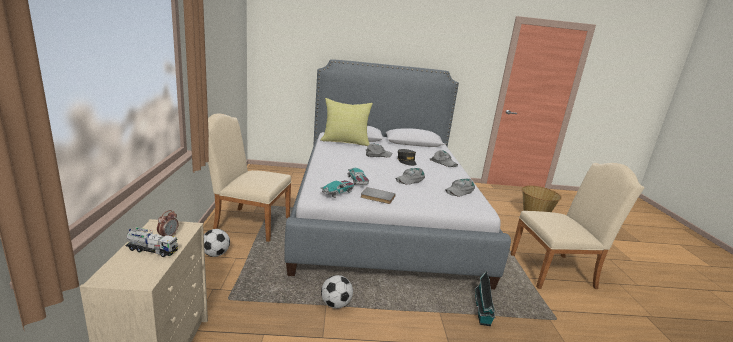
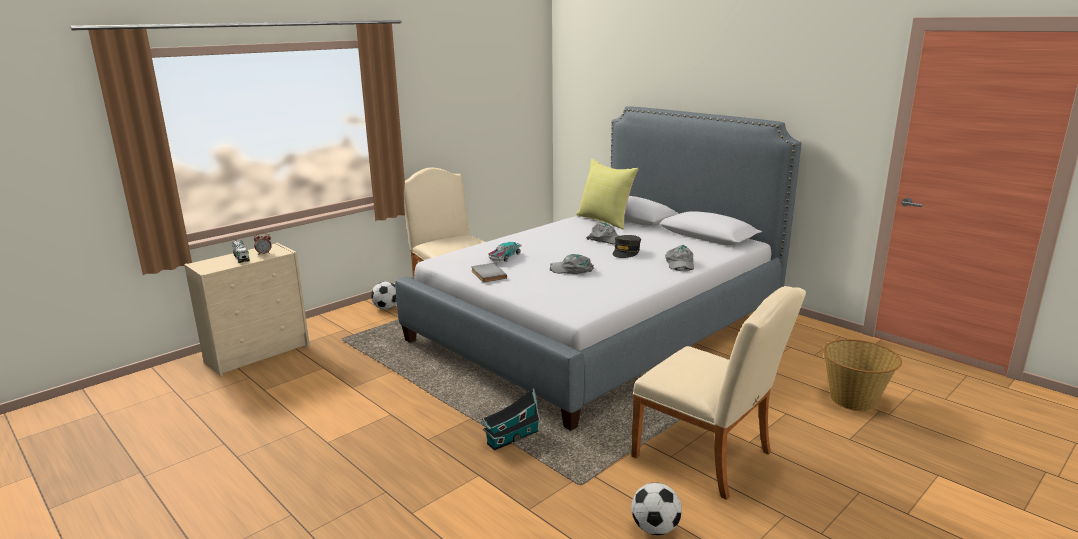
camera: 50 degrees right, 0 degrees up
toy car [321,180,354,198] -> none
football [321,275,353,308] -> football moved to [631,483,682,535]
grey cap [445,179,475,196] -> none

